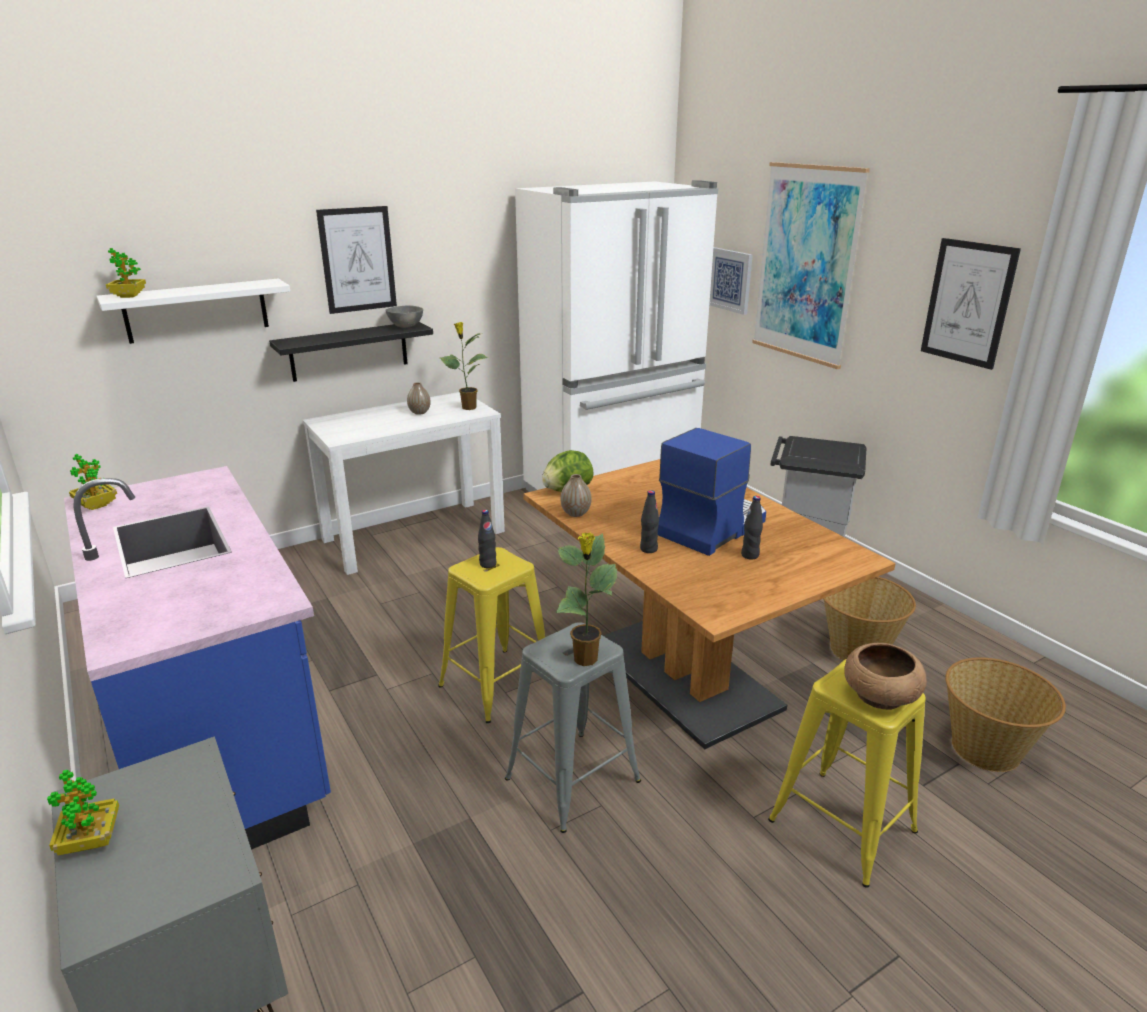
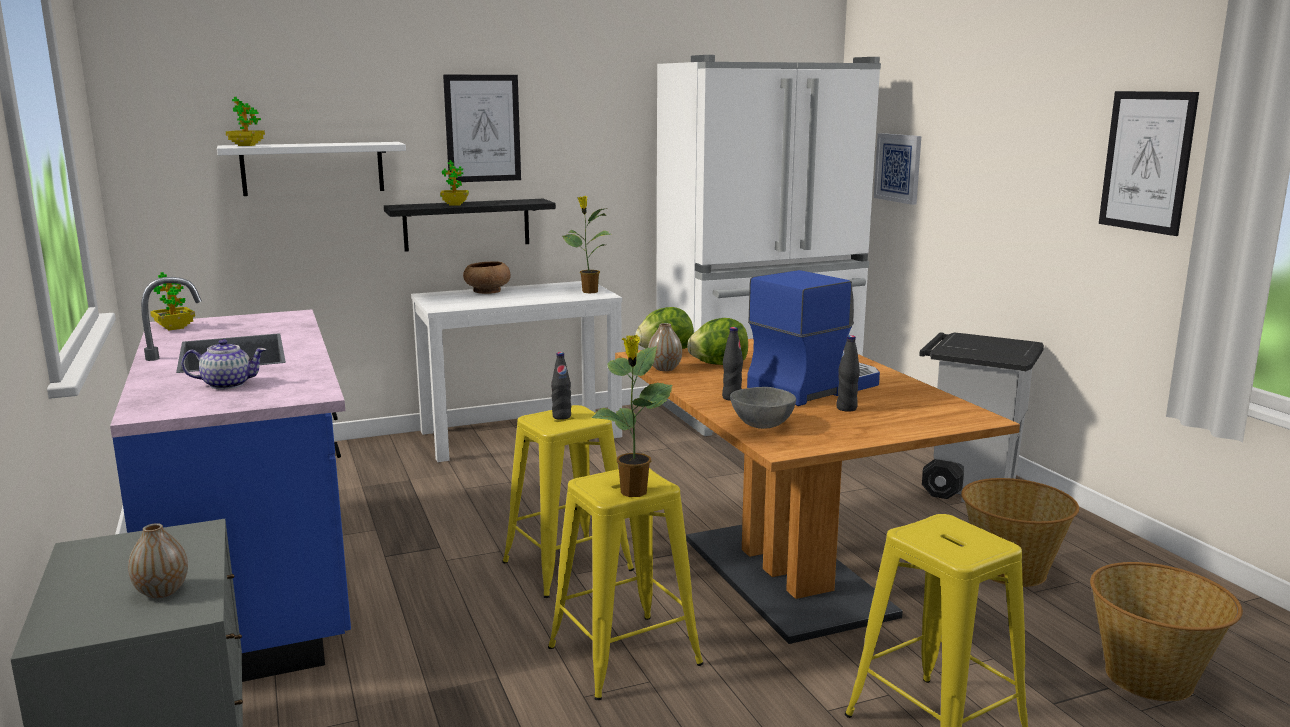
camera: 10 degrees right, 10 degrees down
potted plant [47,770,119,855] -> potted plant moved to [440,160,469,206]
grey bowl [385,305,423,328] -> grey bowl moved to [730,387,796,429]
vase [407,382,431,415] -> vase moved to [128,523,188,598]
grey stool [505,622,641,833] -> yellow stool [548,468,704,700]
picture [752,162,870,369] -> none
brown bowl [844,643,927,710] -> brown bowl moved to [463,261,511,294]
none -> teapot [182,339,266,390]
none -> lettuce [687,318,748,365]

